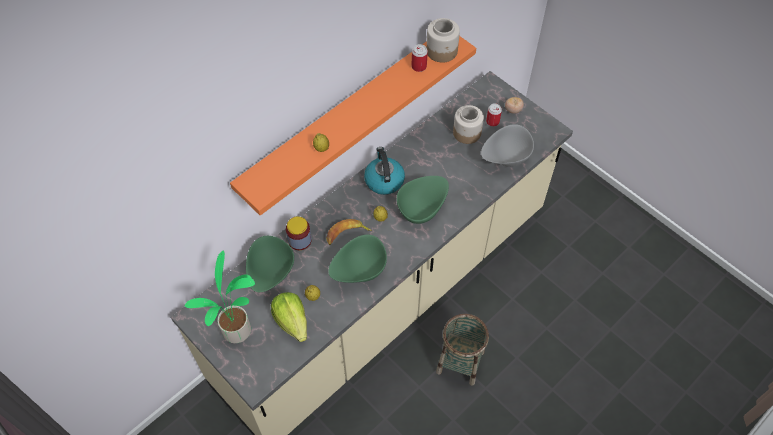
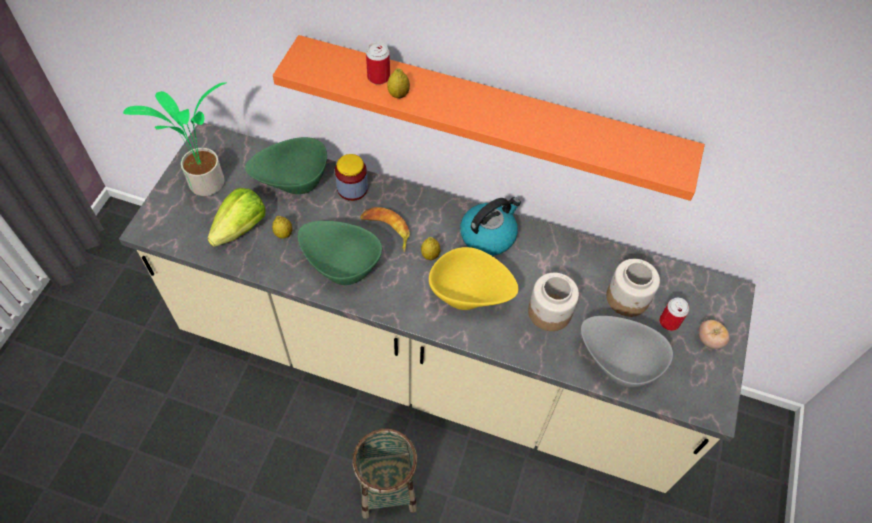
camera: 60 degrees right, 0 degrees up
green bowl [397,176,449,224] -> yellow bowl [429,247,518,310]
can [411,44,428,72] -> can moved to [366,42,390,85]
jar [426,18,460,63] -> jar moved to [528,273,579,331]

